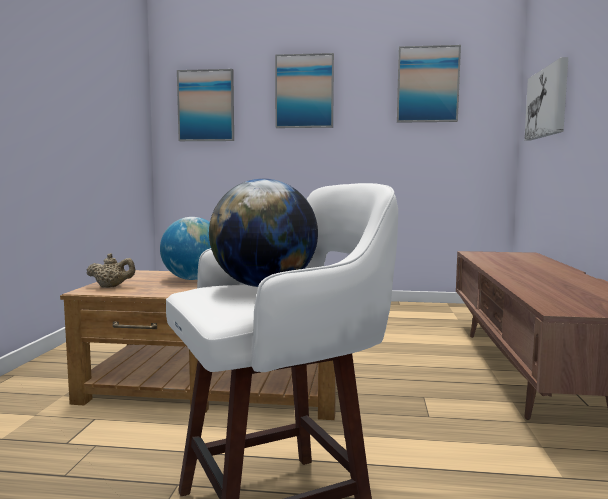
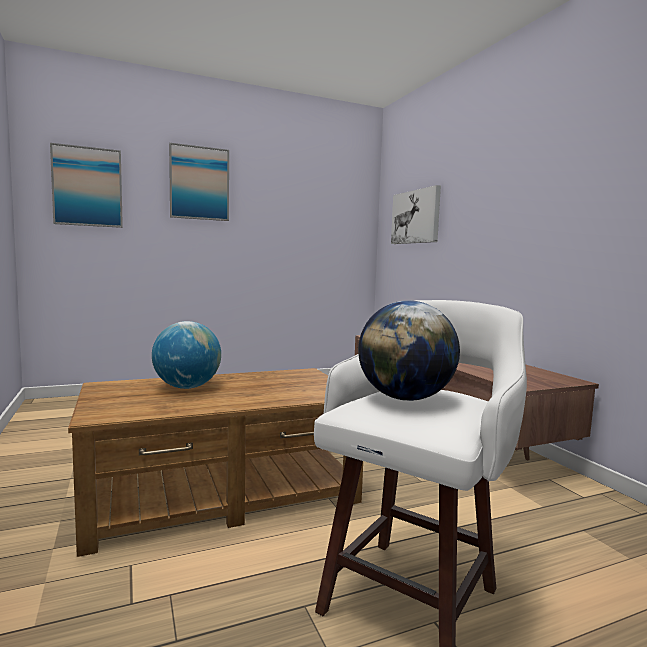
camera: 30 degrees left, 0 degrees up
beige teapot [86,253,135,288] -> none
picture [397,45,461,123] -> none

